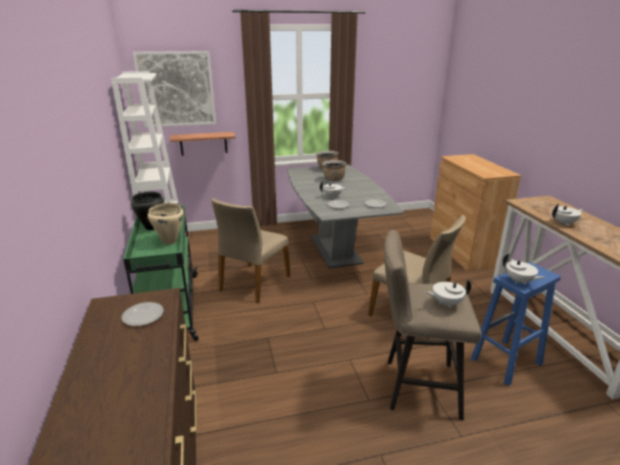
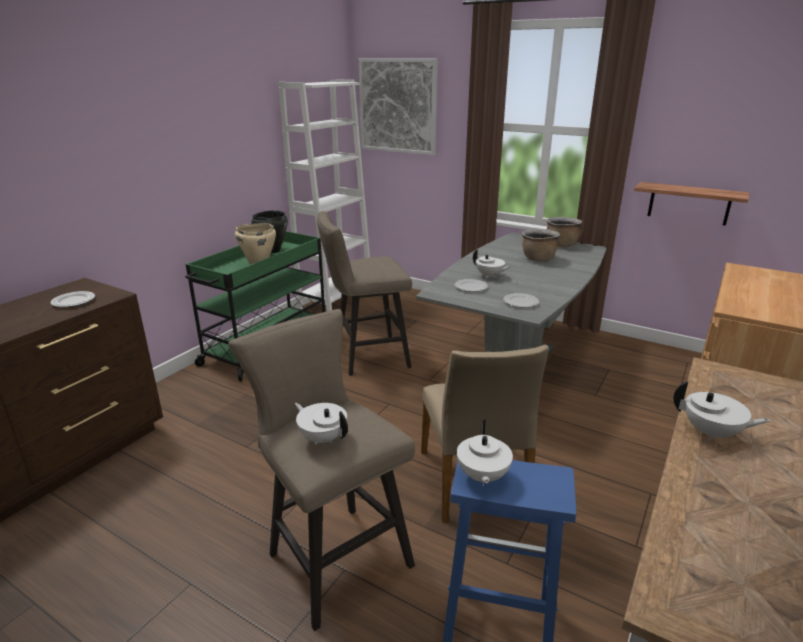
camera: 45 degrees right, 0 degrees up
shelf [170,132,235,156] -> shelf moved to [634,182,750,226]
beige chair [211,198,290,303] -> beige stool [317,211,412,376]

